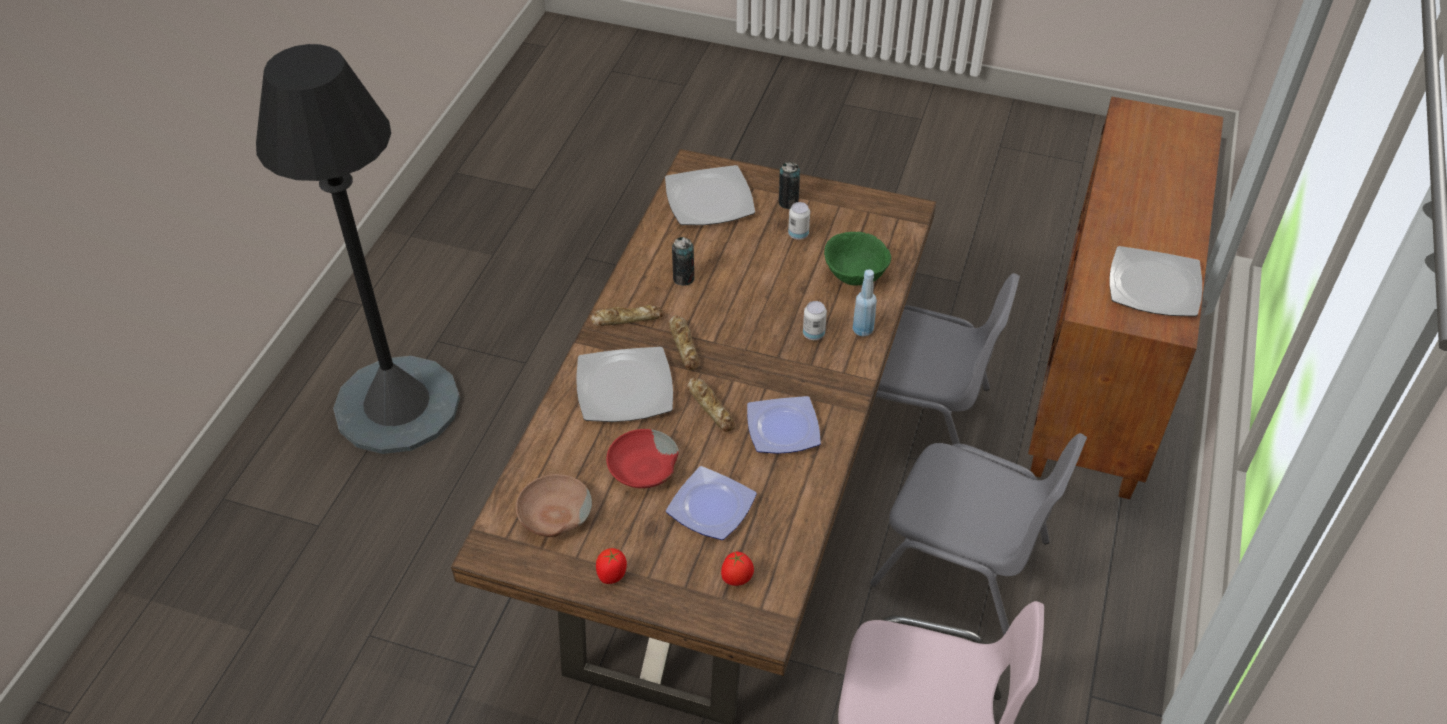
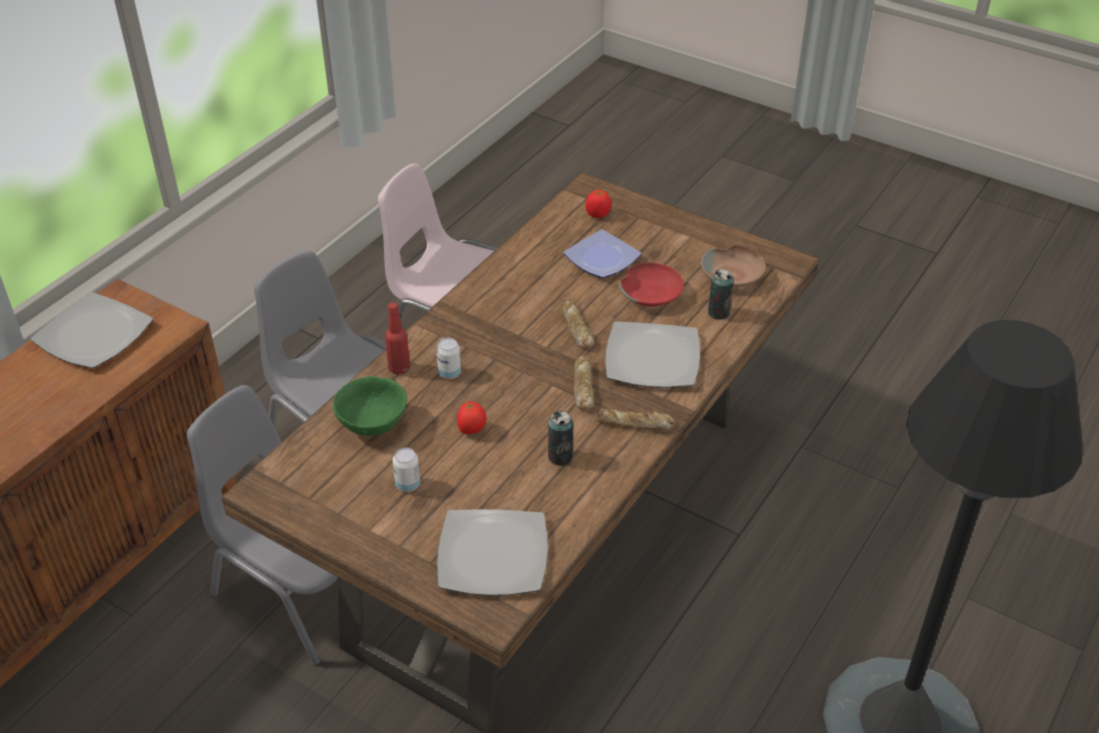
camera: 165 degrees left, 5 degrees down
tomato [596,548,627,584] -> tomato moved to [457,401,486,434]
plate [747,396,821,454] -> none
can [779,162,800,209] -> can moved to [708,269,734,320]
blue bottle [852,269,877,337] -> red bottle [385,302,410,375]

